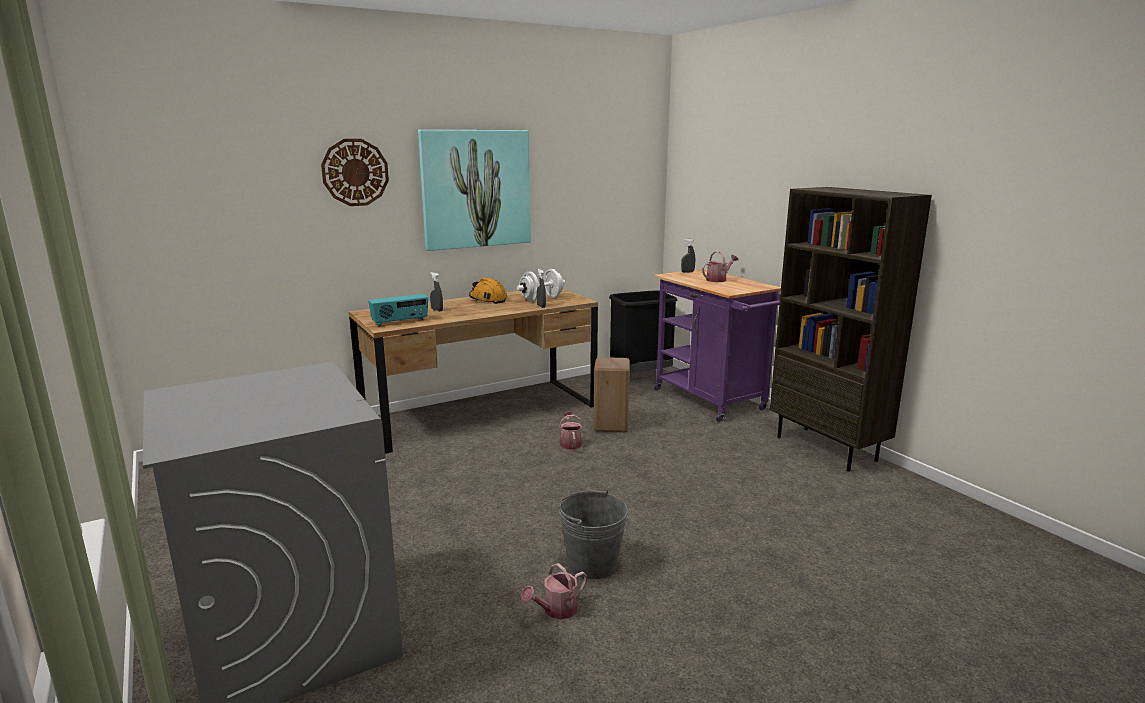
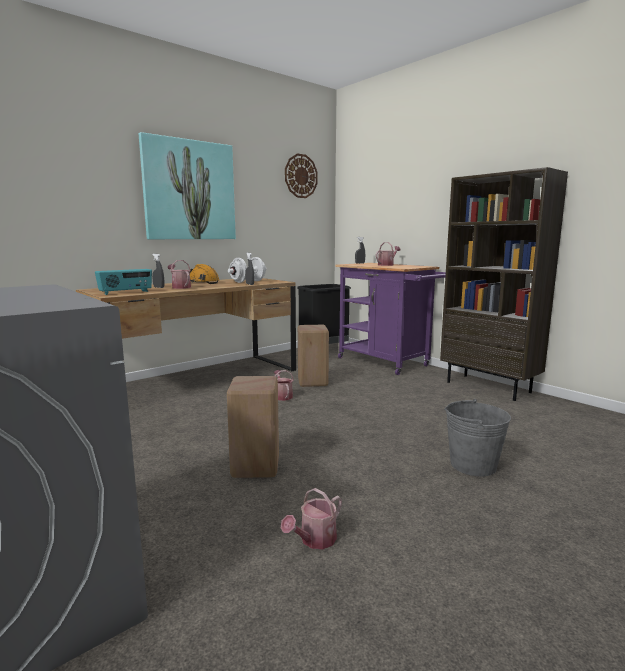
camera: 10 degrees left, 5 degrees down
wall clock [321,139,389,206] -> wall clock moved to [285,153,318,198]
grey bucket [559,490,628,579] -> grey bucket moved to [444,399,511,476]
none -> watering can [168,260,191,289]
none -> beige stool [227,376,279,478]

